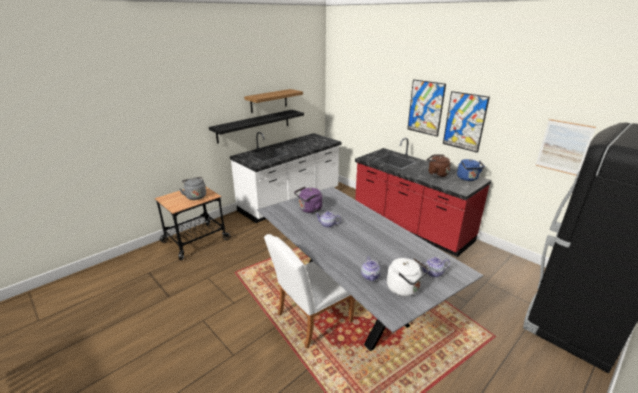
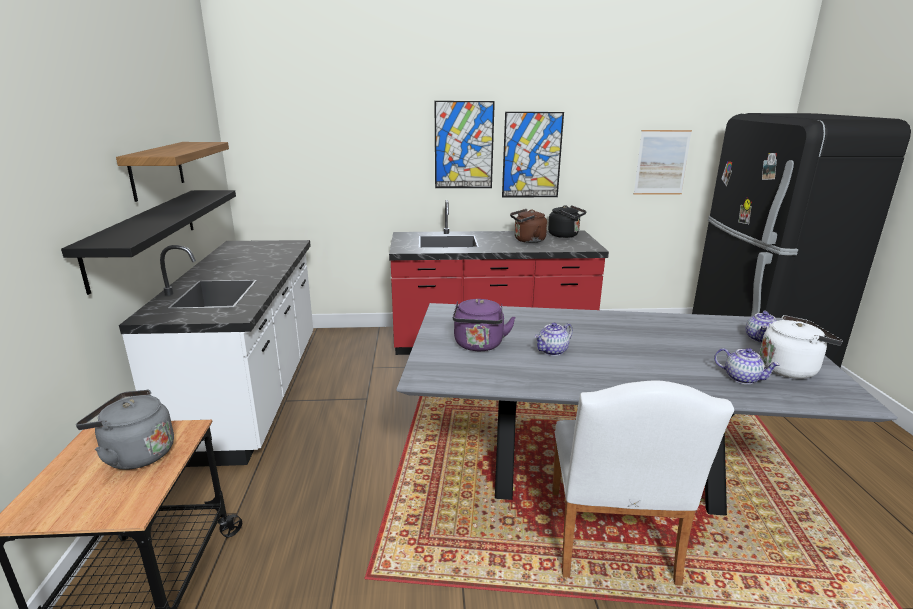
camera: 50 degrees left, 5 degrees down
blue kettle [457,159,485,181] -> black kettle [548,205,587,238]

